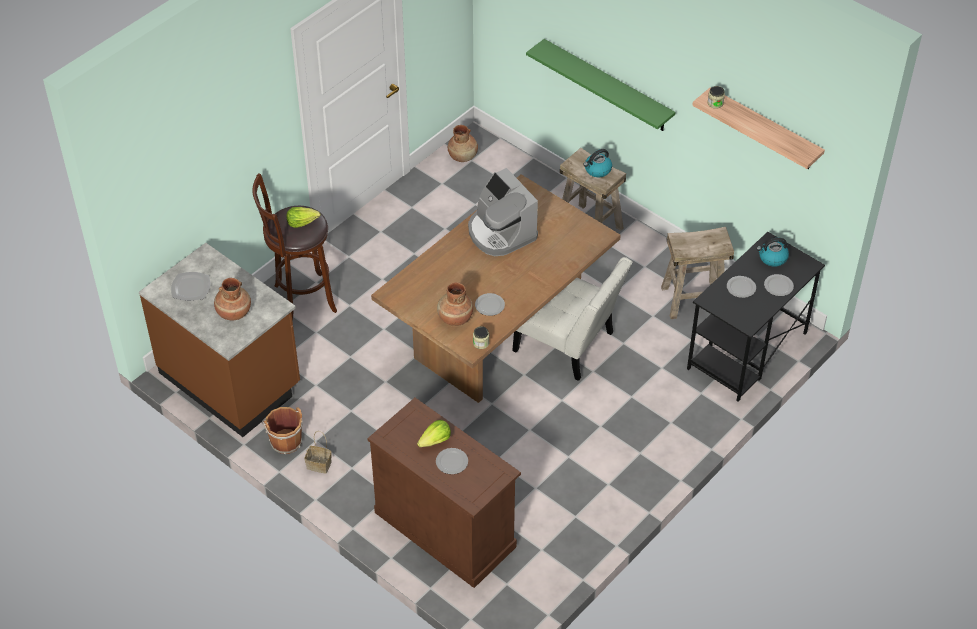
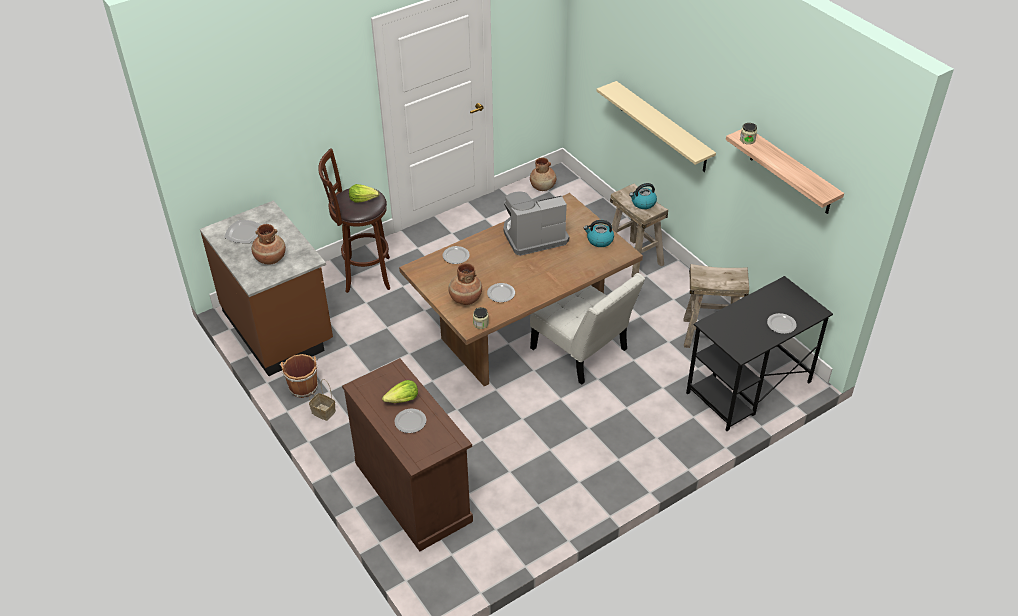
camera: 15 degrees right, 5 degrees down
coffee machine [468,168,538,256] -> coffee machine turned 90 degrees clockwise [503,191,569,256]
green shelf [526,39,676,131] -> beige shelf [596,81,716,172]
plate [727,276,756,298] -> plate moved to [442,246,470,264]
kettle [757,238,789,267] -> kettle moved to [584,220,614,247]

